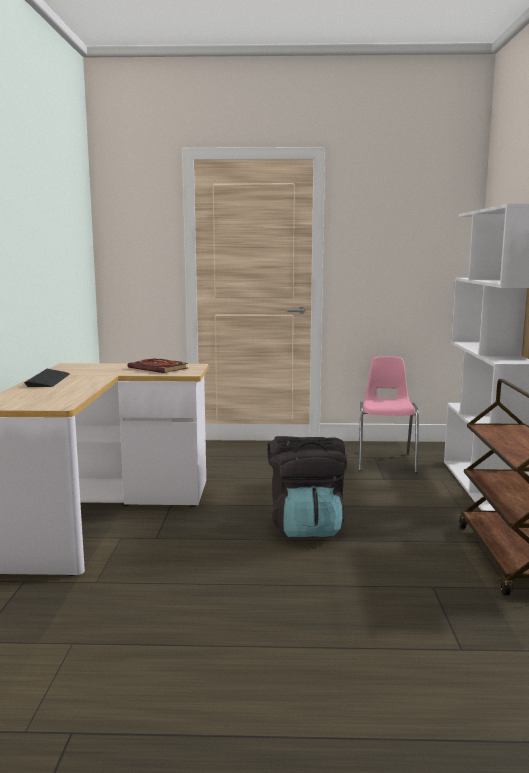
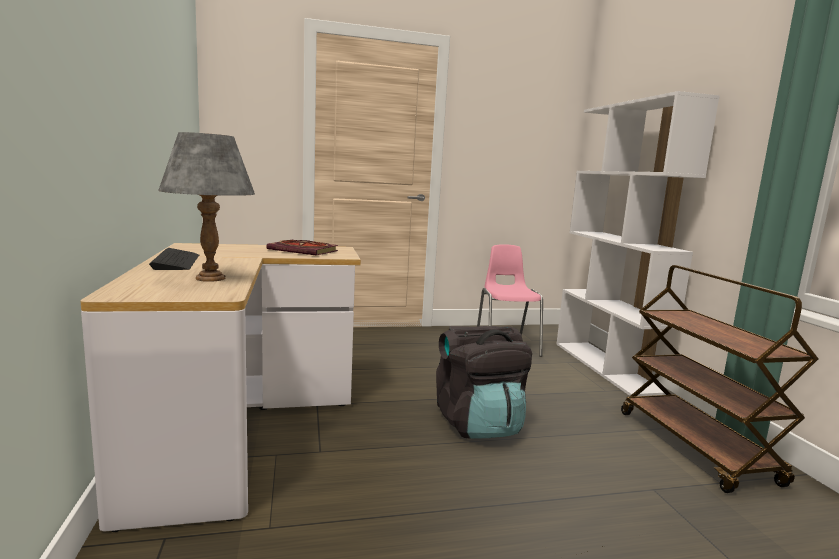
camera: 15 degrees left, 0 degrees up
none -> grey table lamp [158,132,255,282]

